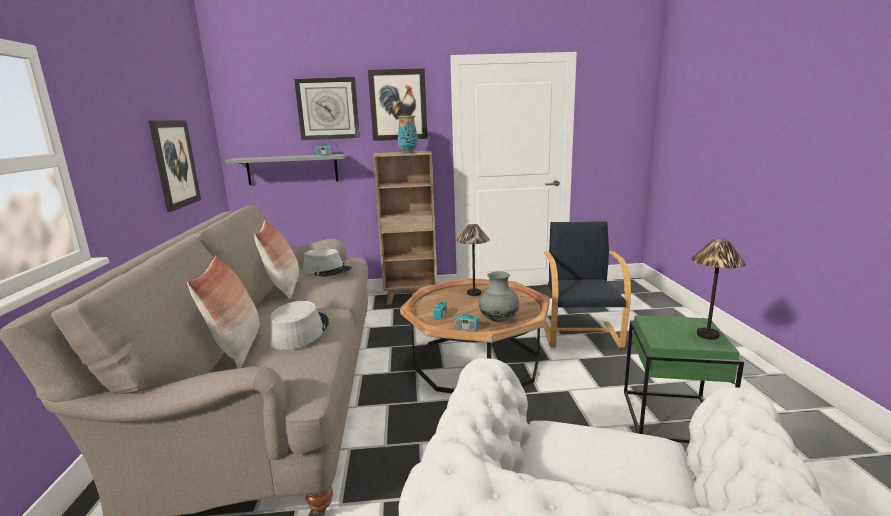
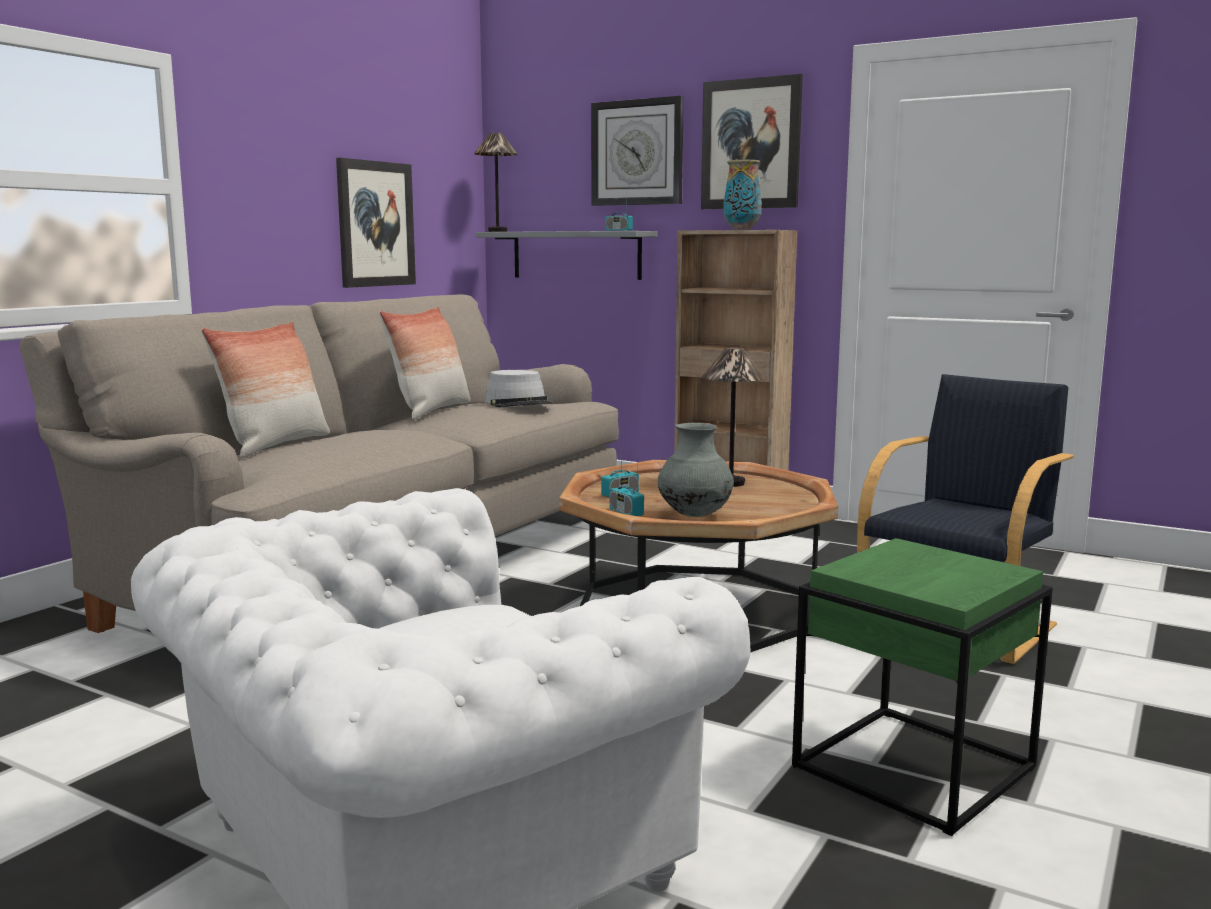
camera: 35 degrees right, 5 degrees down
grey hat [268,301,329,350] -> none
table lamp [692,238,746,340] -> table lamp moved to [474,133,518,232]

